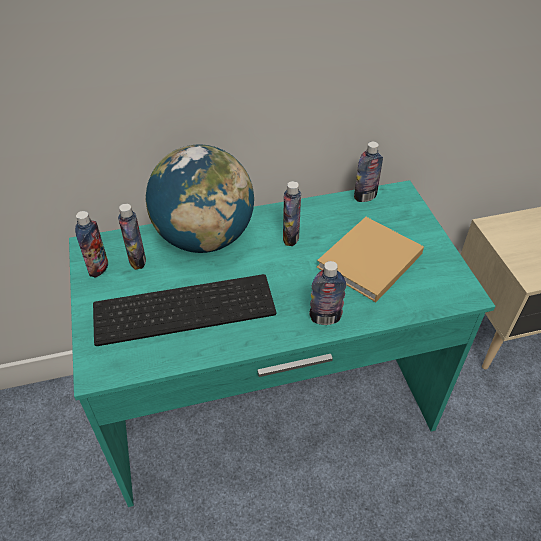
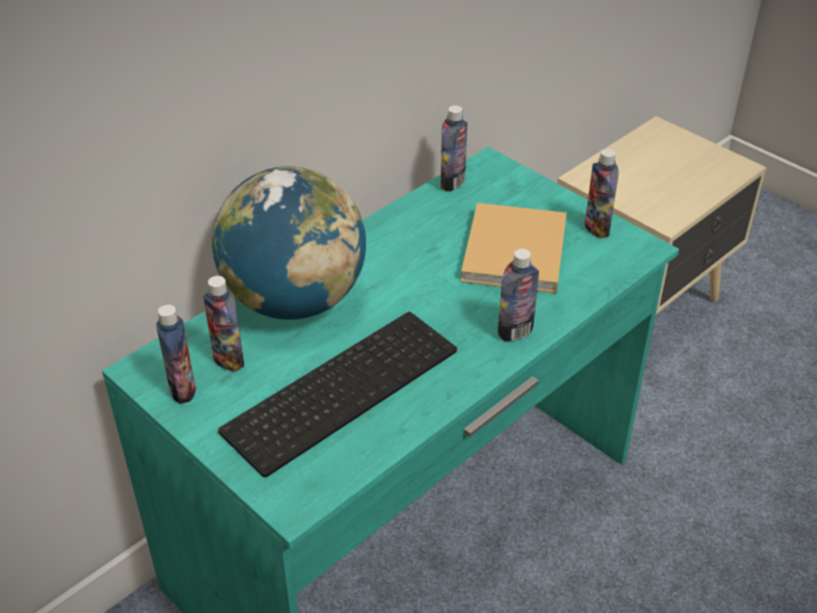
camera: 30 degrees left, 5 degrees down
bottle [283,181,301,246] -> bottle moved to [585,149,619,238]

